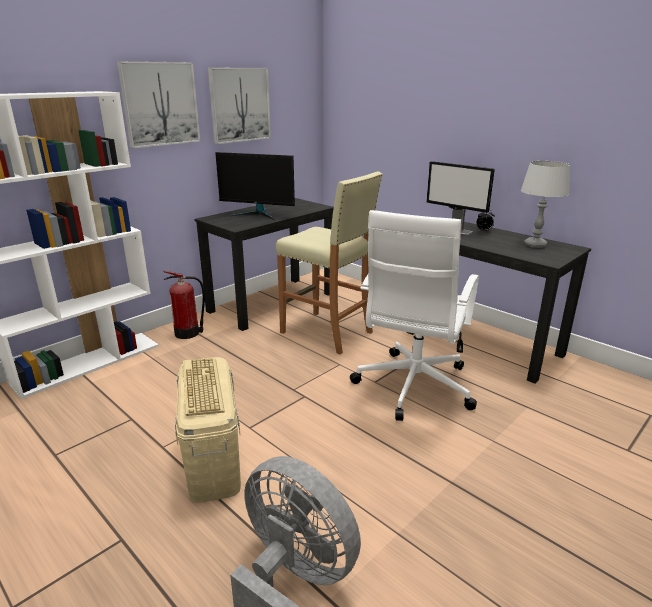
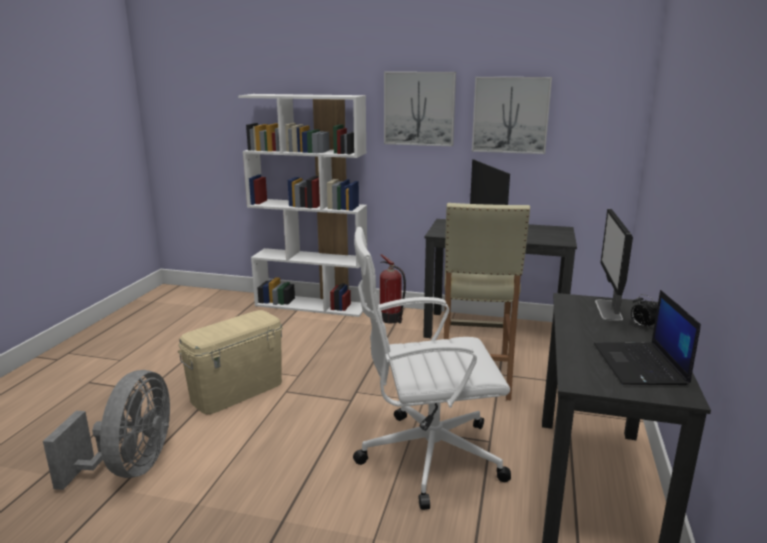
camera: 60 degrees right, 5 degrees down
keyboard [183,358,225,416] -> none
grey table lamp [521,161,570,248] -> laptop [594,290,701,385]

